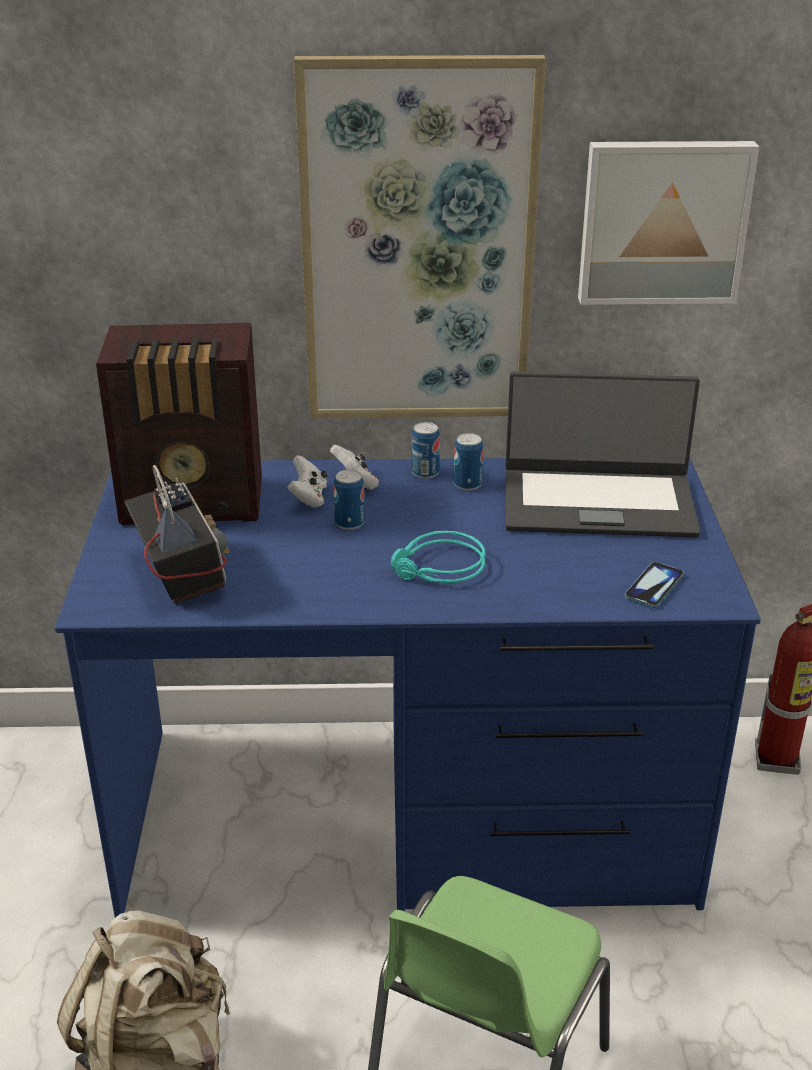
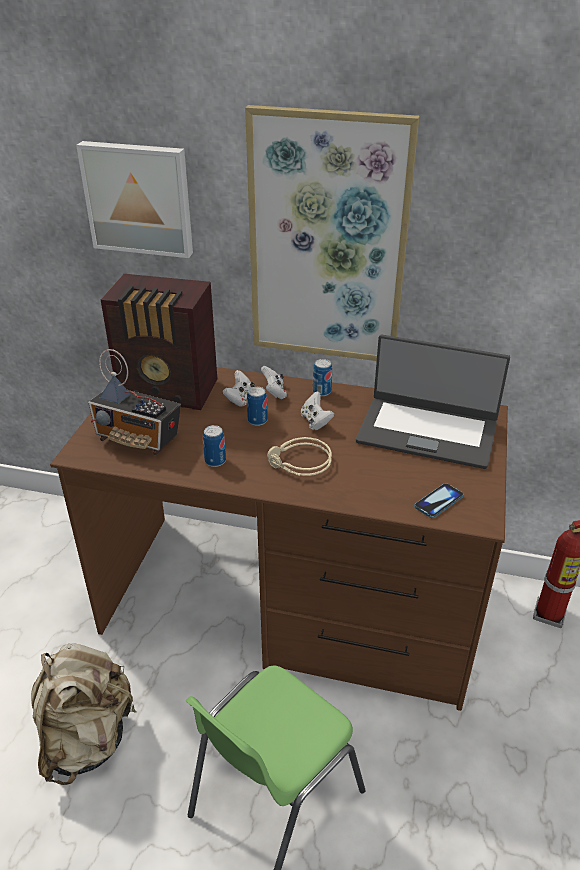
camera: 15 degrees right, 5 degrees up
blue desk [55,457,761,917] -> brown desk [50,367,508,711]
radio [124,465,230,604] -> radio turned 120 degrees clockwise [88,349,181,455]
turquoise headphones [391,531,486,583] -> beige headphones [267,437,332,476]
can [453,433,483,491] -> can moved to [203,425,226,467]
picture [578,141,759,305] -> picture moved to [76,141,193,258]
none -> white game controller [301,391,335,430]

